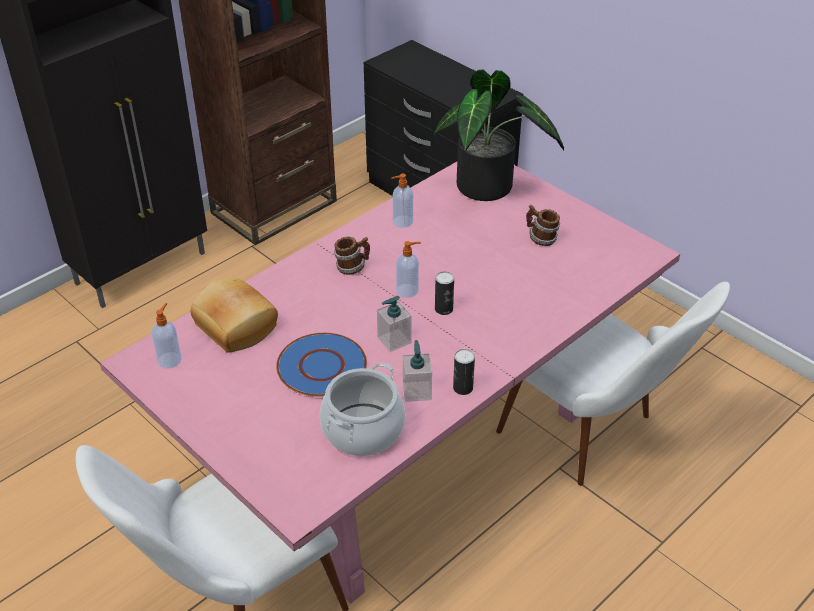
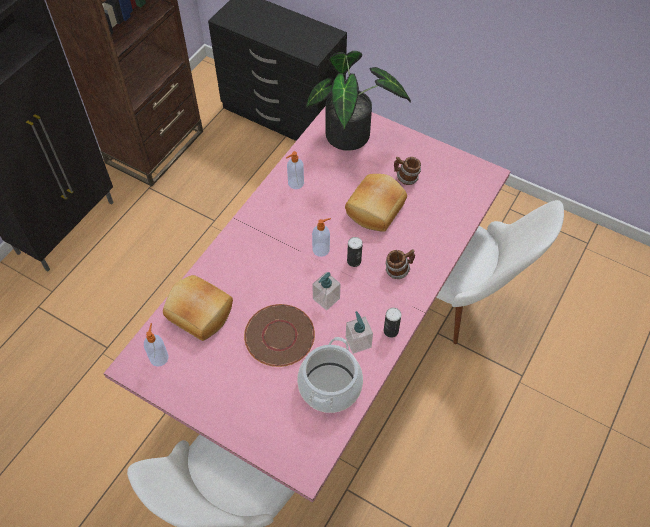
camera: 15 degrees left, 15 degrees up
blue plate [276,333,367,397] -> brown plate [244,304,315,367]
mug [334,237,370,275] -> mug moved to [386,249,415,279]
none -> bread [345,174,407,232]

